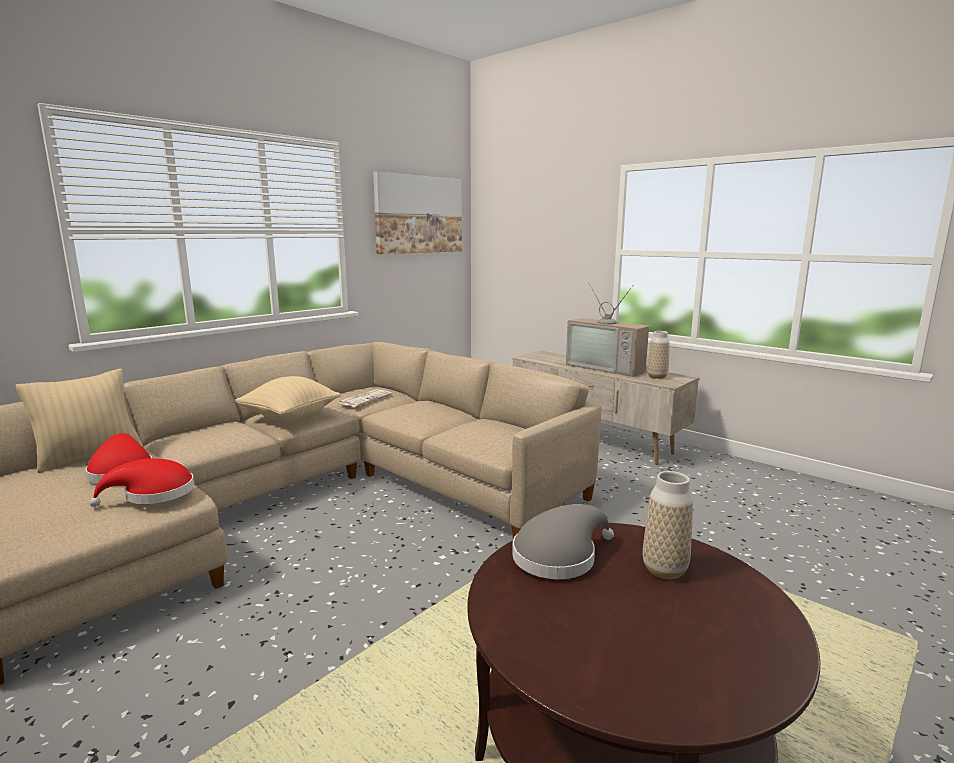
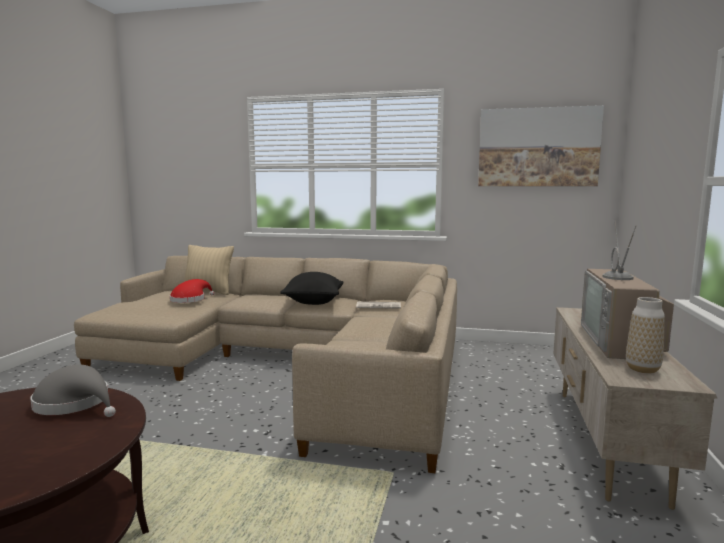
camera: 60 degrees right, 5 degrees down
red hat [89,458,194,507] -> none
beige pillow [235,376,341,421] -> black pillow [280,272,343,305]
vase [643,471,693,579] -> none

